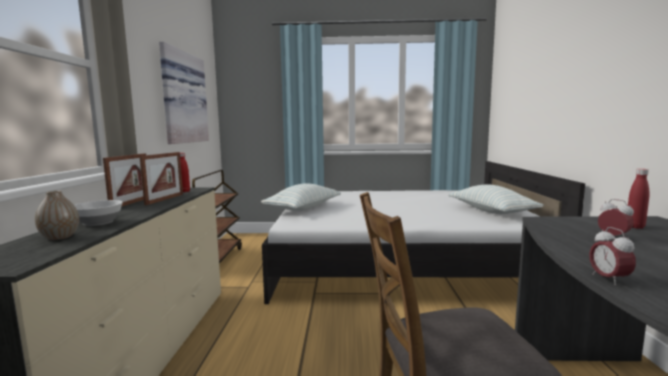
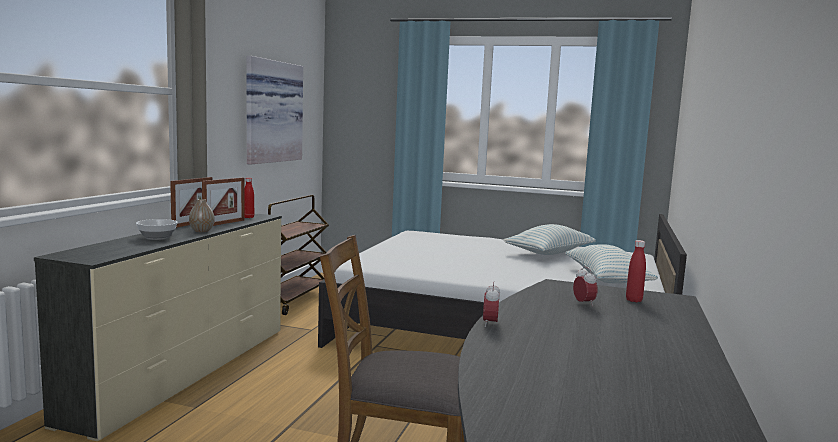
camera: 15 degrees right, 0 degrees up
vase [35,191,79,240] -> vase moved to [189,199,214,232]
pillow [261,183,341,211] -> pillow moved to [504,224,596,255]

